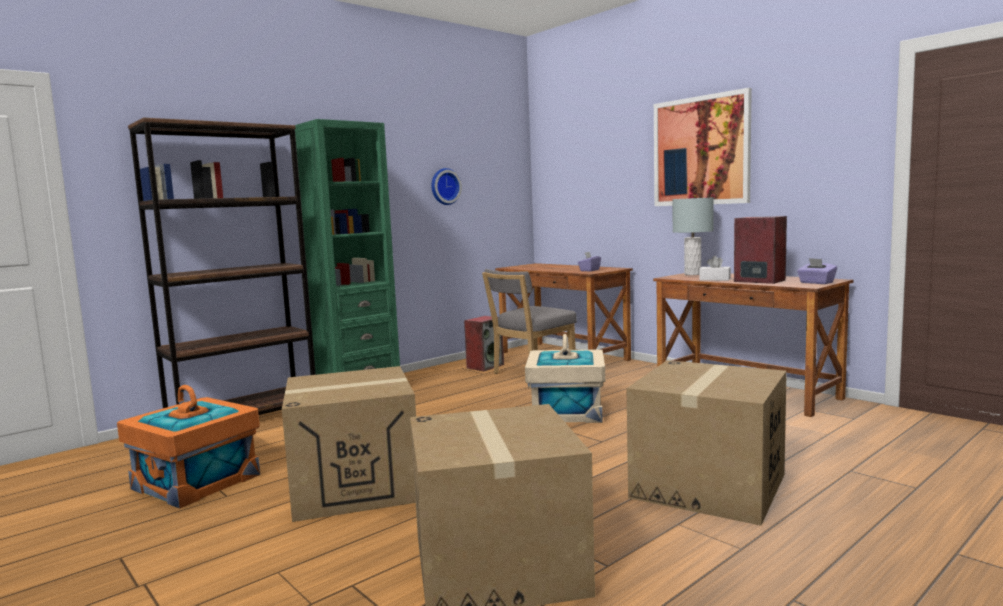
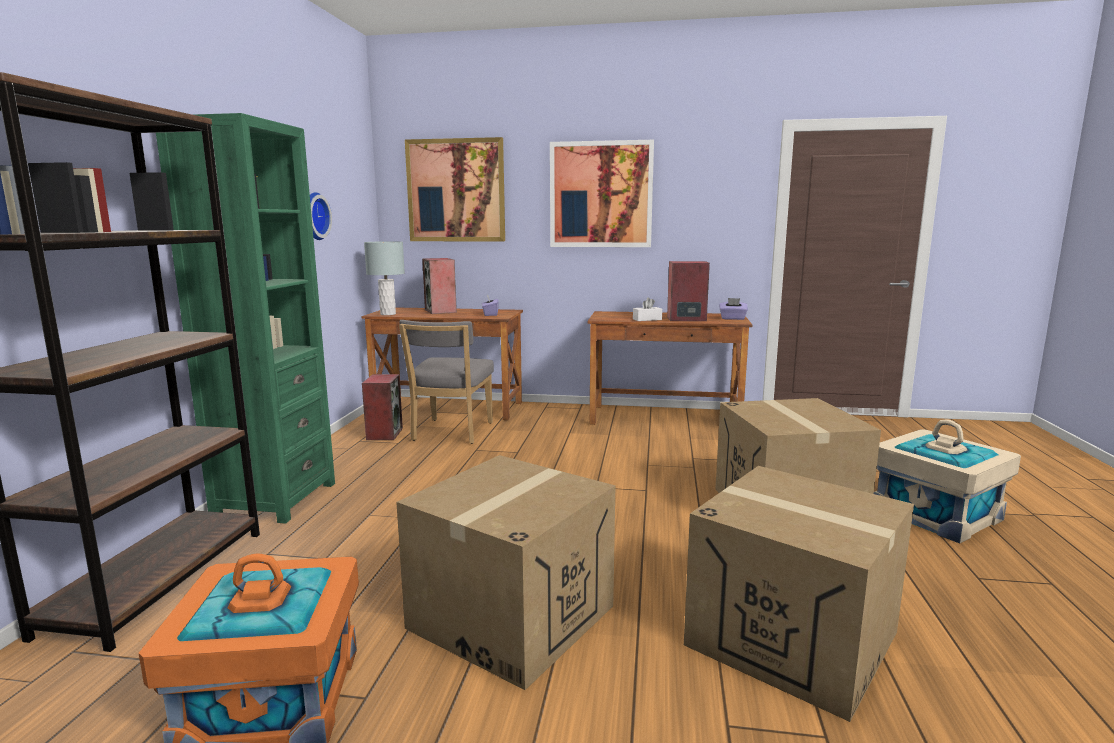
camera: 40 degrees left, 5 degrees up
beige storage box [525,334,605,423] -> beige storage box moved to [874,420,1021,543]
grey table lamp [672,197,714,275] -> grey table lamp moved to [364,241,405,315]
none -> picture [405,137,505,241]
none -> speaker [422,258,457,314]

